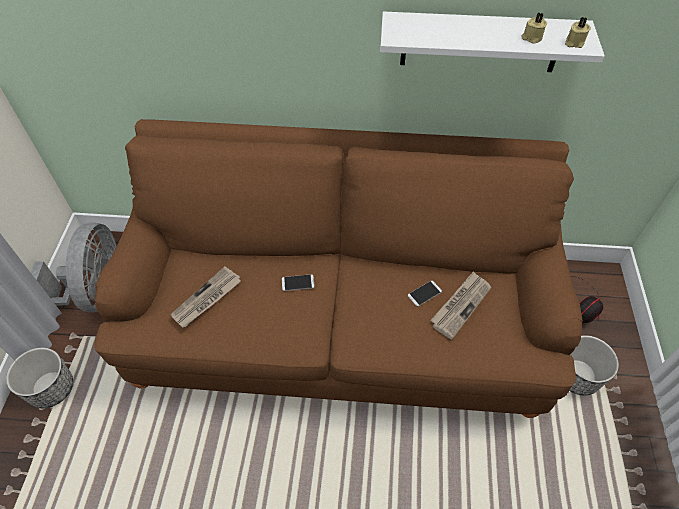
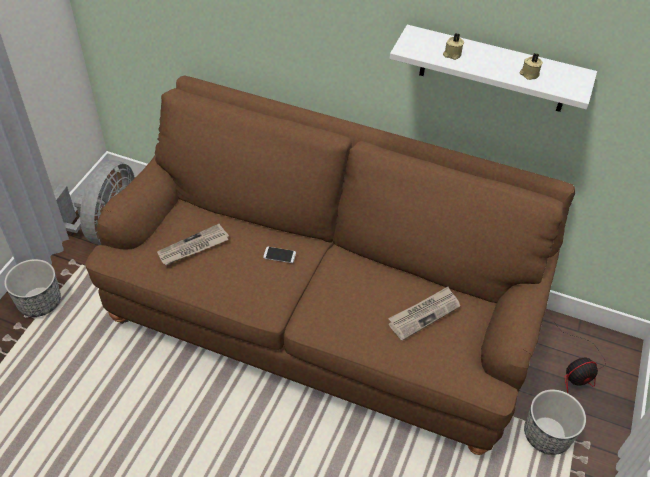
camera: 15 degrees right, 5 degrees down
phone [408,281,442,306] -> none
beige candle [565,17,591,48] -> beige candle moved to [443,34,464,60]

